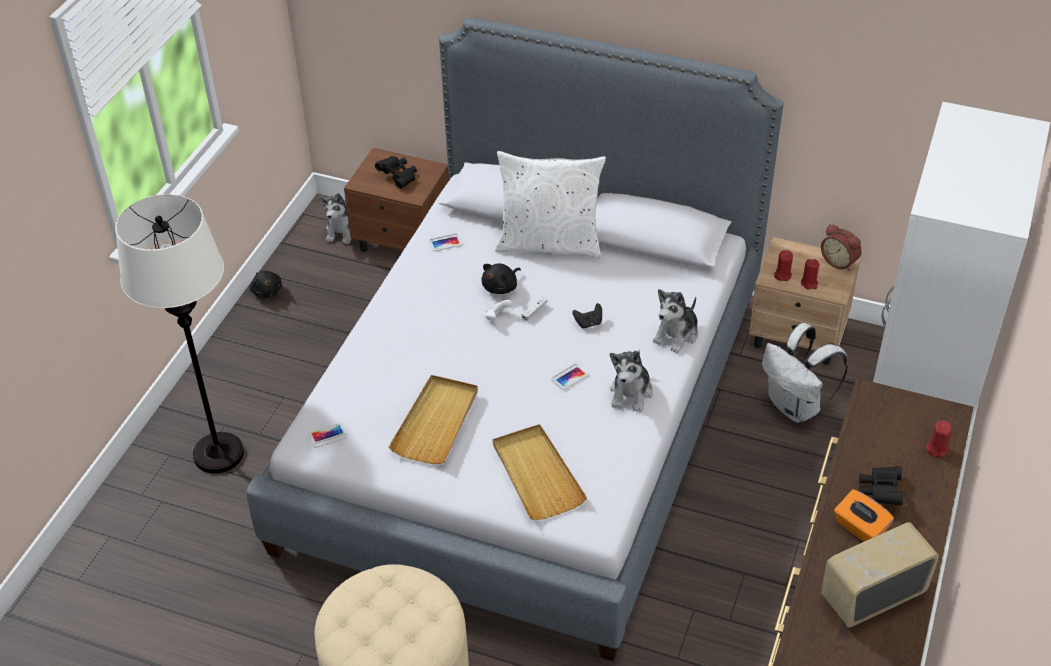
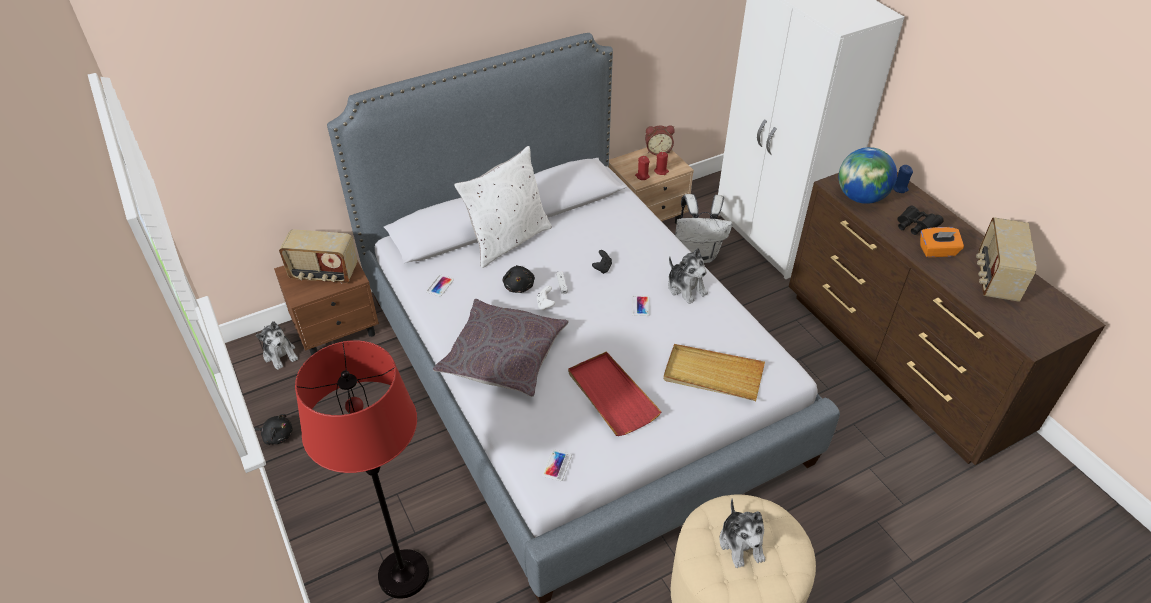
camera: 50 degrees left, 0 degrees up
white floor lamp [115,194,244,473] -> red floor lamp [295,340,429,599]
black binoculars [375,156,417,189] -> radio [279,229,358,283]
beige tray [389,375,478,464] -> red tray [568,352,662,436]
plush toy [653,289,698,353] -> plush toy moved to [720,498,765,568]
red candle [926,420,952,458] -> blue candle [893,165,913,193]
none -> grey pillow [433,299,568,397]
none -> globe [839,147,897,204]

